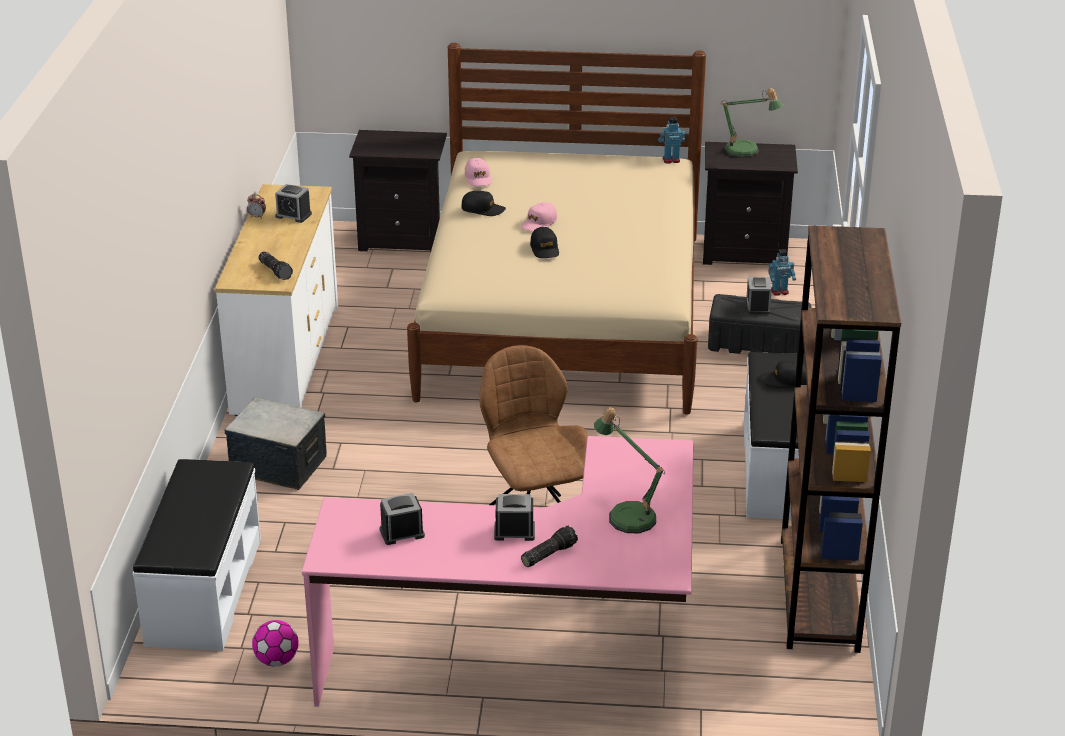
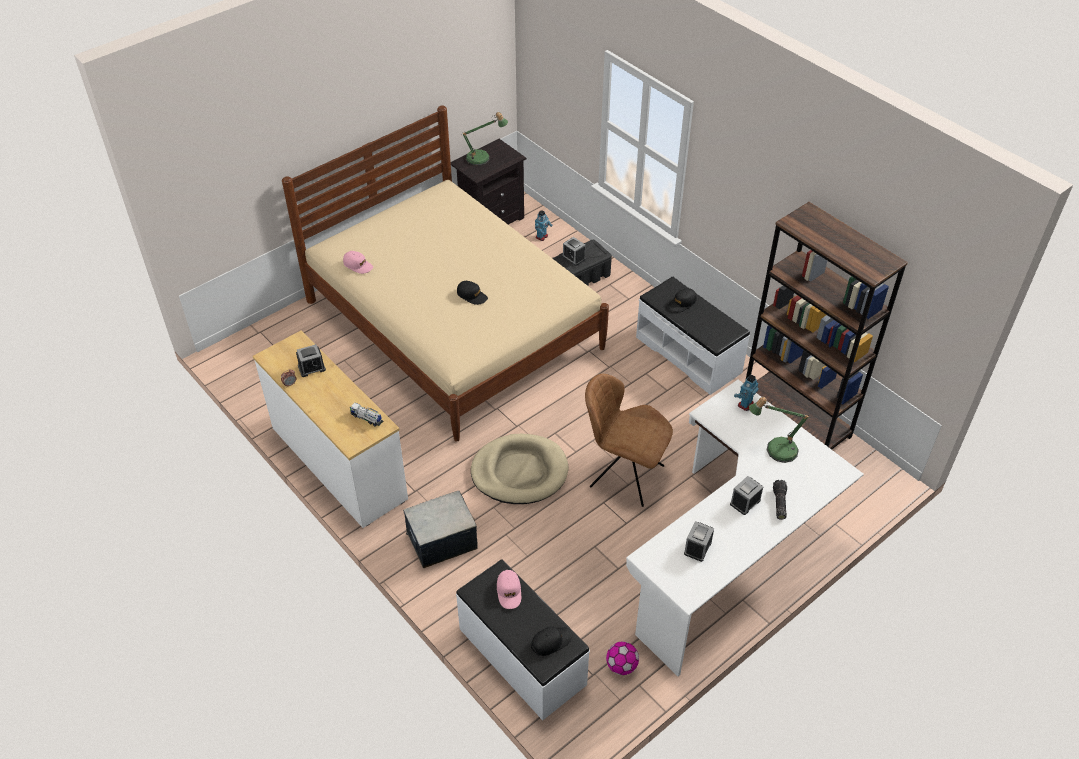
camera: 45 degrees left, 15 degrees up
flashlight [259,251,293,280] -> toy truck [350,402,383,427]
pink desk [302,436,693,707] -> white desk [626,379,864,676]
black nightstand [349,130,447,253] -> none
black cap [461,191,506,216] -> black cap moved to [531,627,572,656]
pink cap [520,202,557,232] -> pink cap moved to [497,570,521,609]
toy robot [658,117,685,164] -> toy robot moved to [734,374,759,411]
none -> beige dog bed [471,434,569,504]

